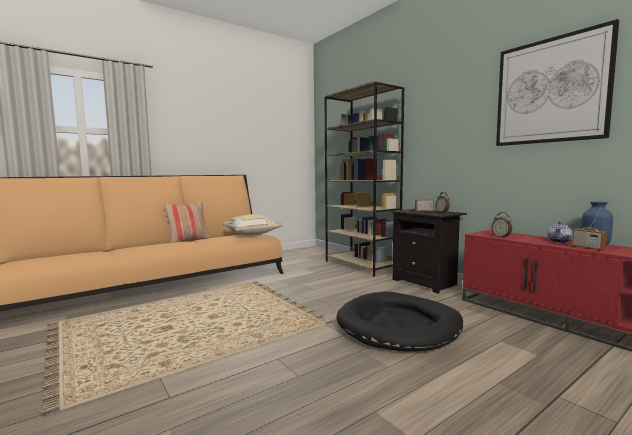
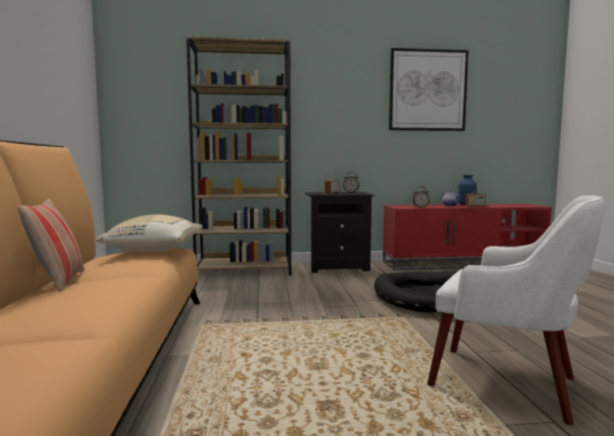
camera: 60 degrees left, 0 degrees up
none -> white armchair [427,196,605,425]

